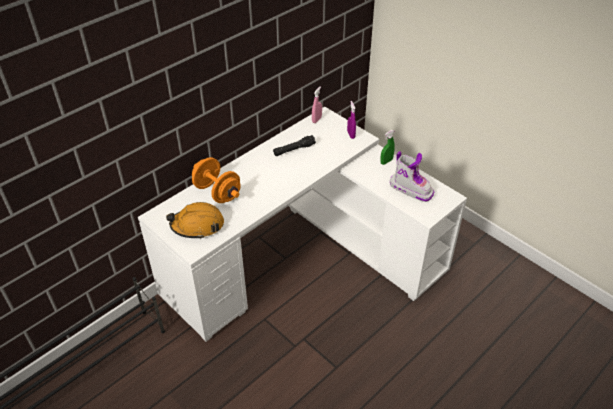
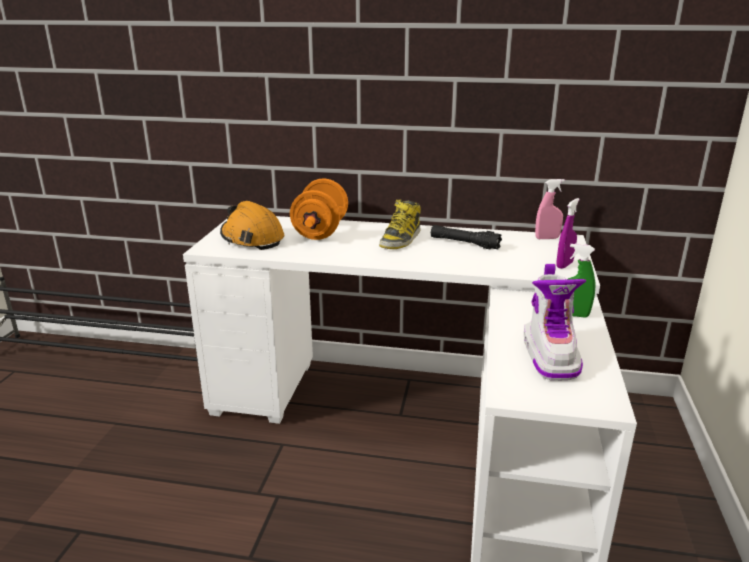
camera: 55 degrees right, 20 degrees down
none -> boot [379,200,421,249]

